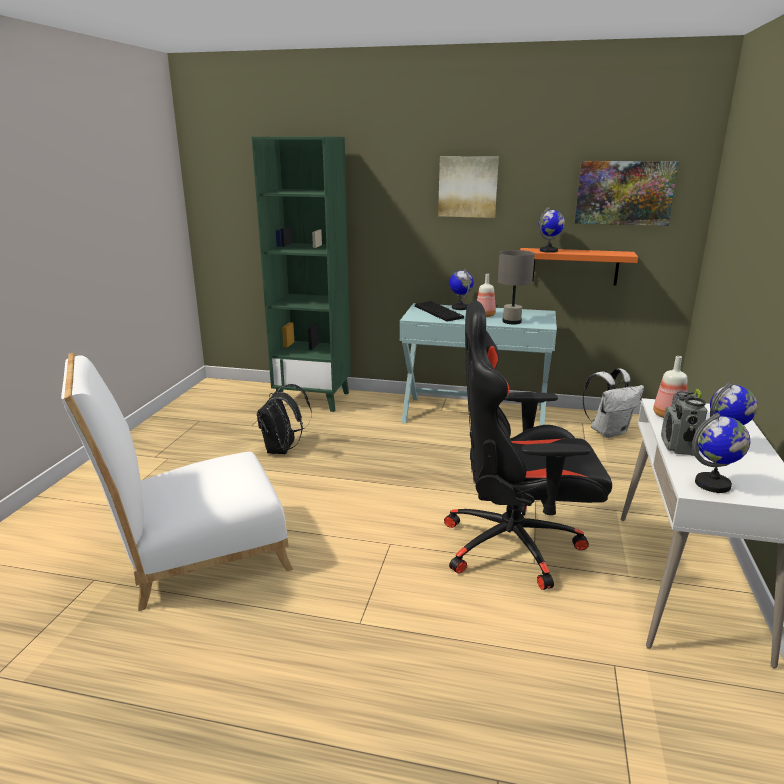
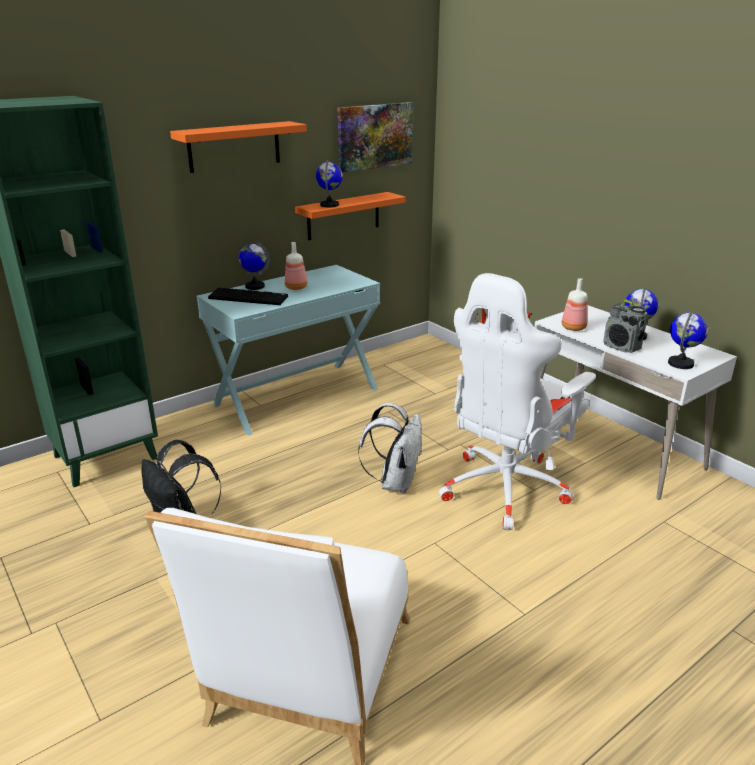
camera: 50 degrees left, 5 degrees up
picture [438,156,499,218] -> orange shelf [170,121,307,173]
black office chair [444,299,612,590] -> white office chair [439,273,596,530]
grey table lamp [498,250,535,324] -> none
white backpack [582,368,644,438] -> white backpack moved to [358,403,422,493]

